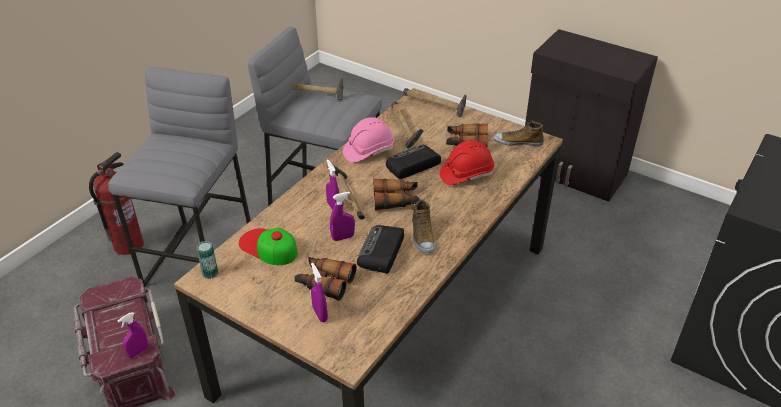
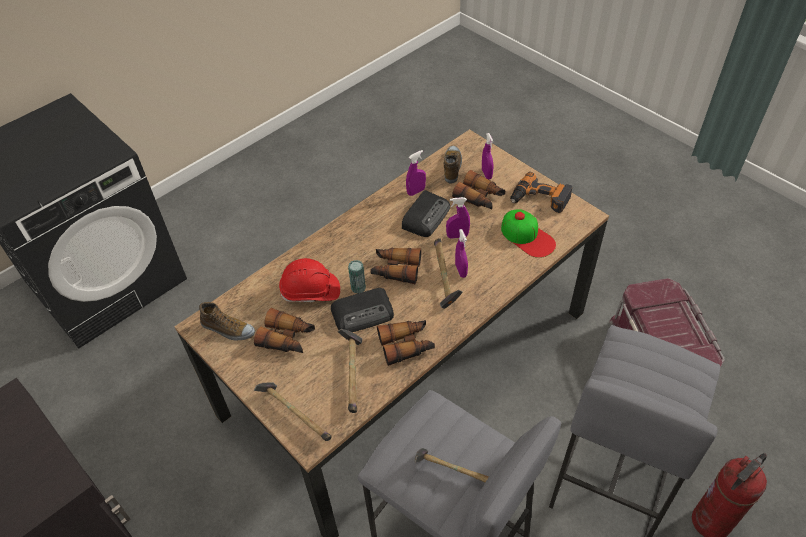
camera: 165 degrees left, 10 degrees up
purple spray bottle [118,312,148,358] -> purple spray bottle moved to [406,150,426,196]
can [196,241,218,279] -> can moved to [348,260,366,294]
pink hard hat [343,117,394,163] -> binoculars [377,320,435,366]
shoe [412,200,435,253] -> shoe moved to [444,146,462,183]
none -> power drill [510,172,572,213]

